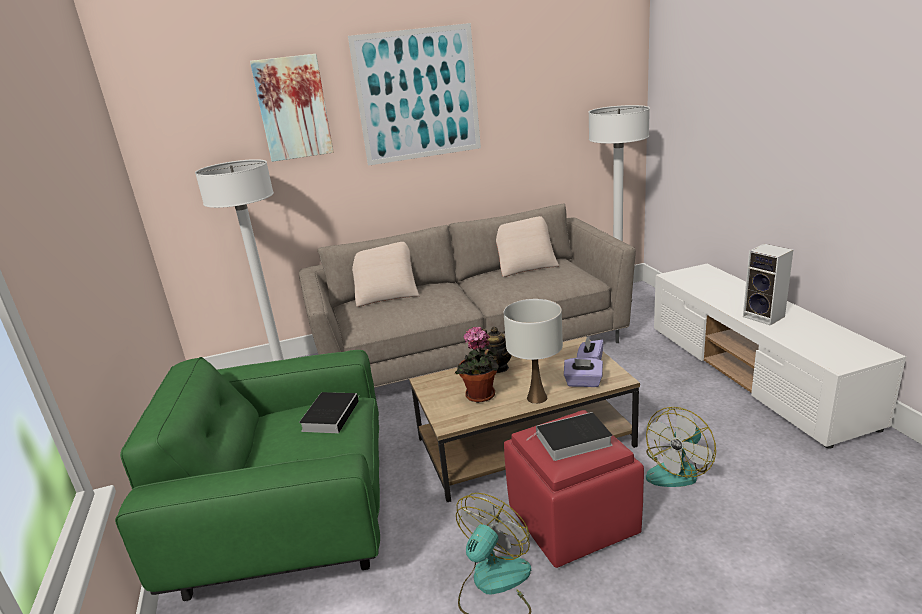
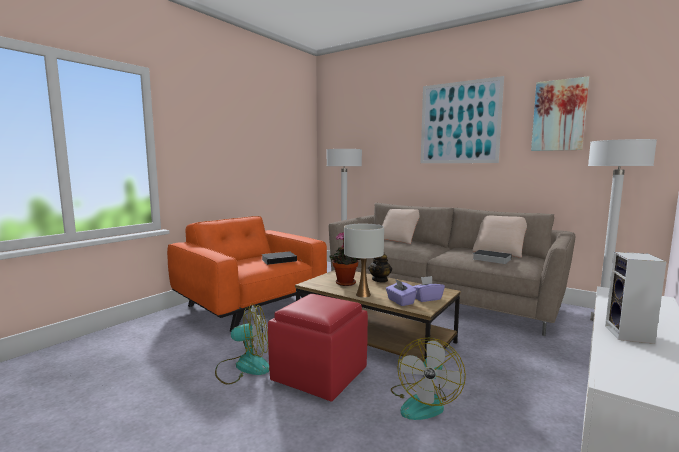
camera: 50 degrees right, 15 degrees down
green armchair [115,350,380,601] -> orange armchair [167,216,327,332]
picture [250,54,334,162] -> picture moved to [531,76,589,151]
book [526,412,613,461] -> book moved to [473,250,512,264]
fan [646,407,716,487] -> fan turned 75 degrees counterclockwise [391,338,466,420]

